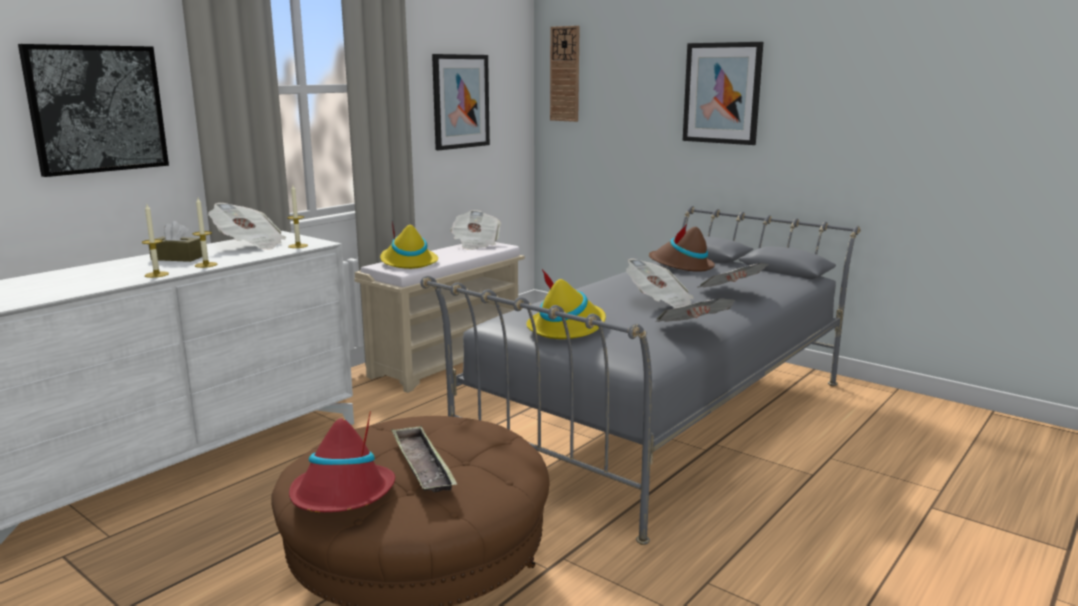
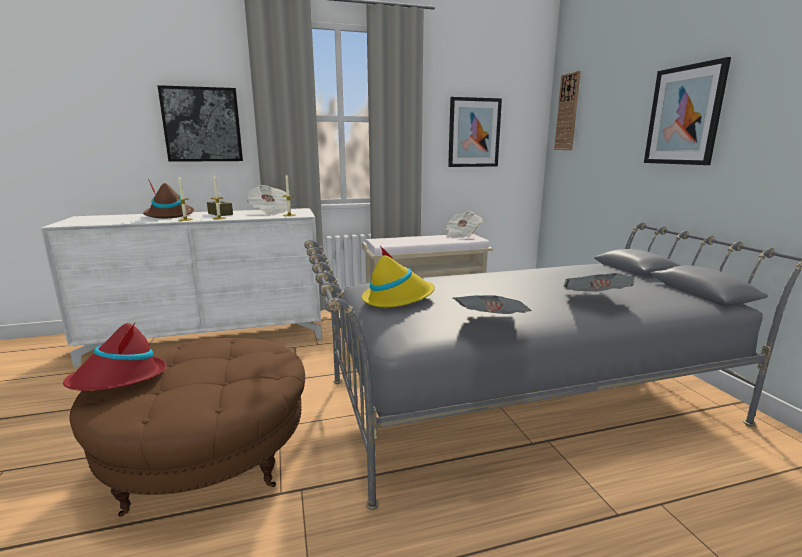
camera: 35 degrees right, 0 degrees up
yellow hat [380,220,438,269] -> none
tray [391,426,457,492] -> none
newspaper [626,258,694,308] -> none
brown hat [649,225,715,272] -> brown hat moved to [143,179,194,218]

